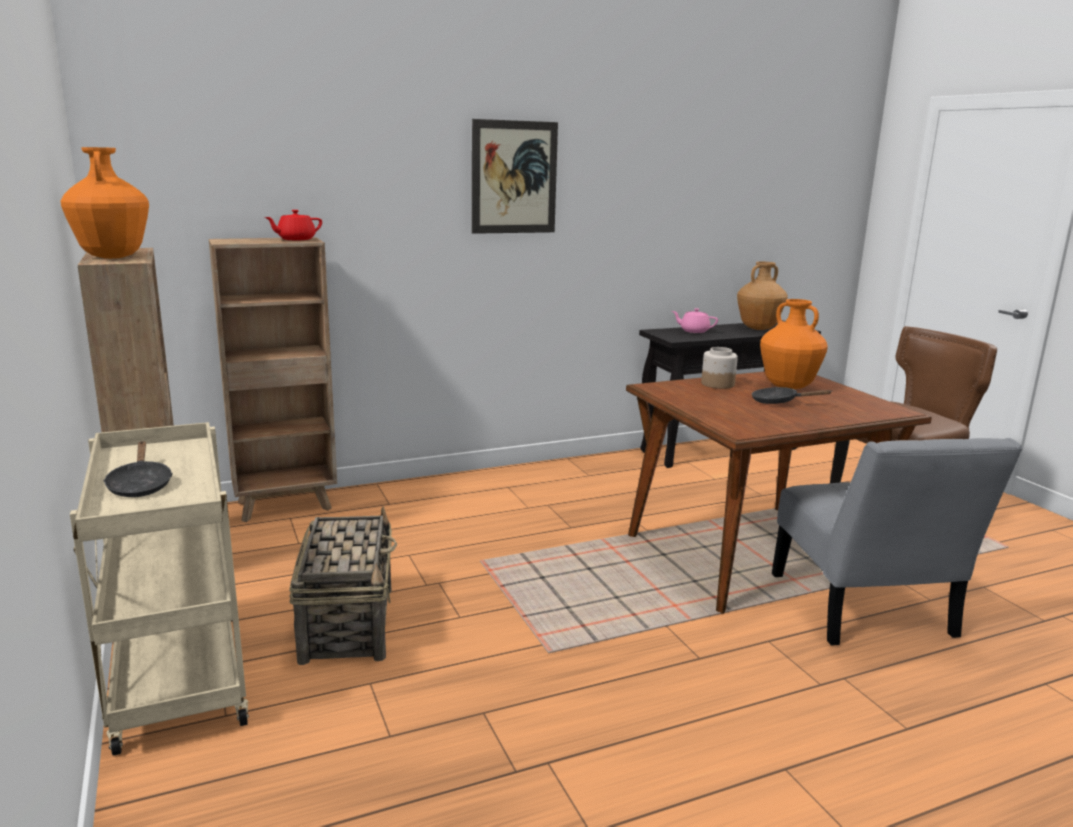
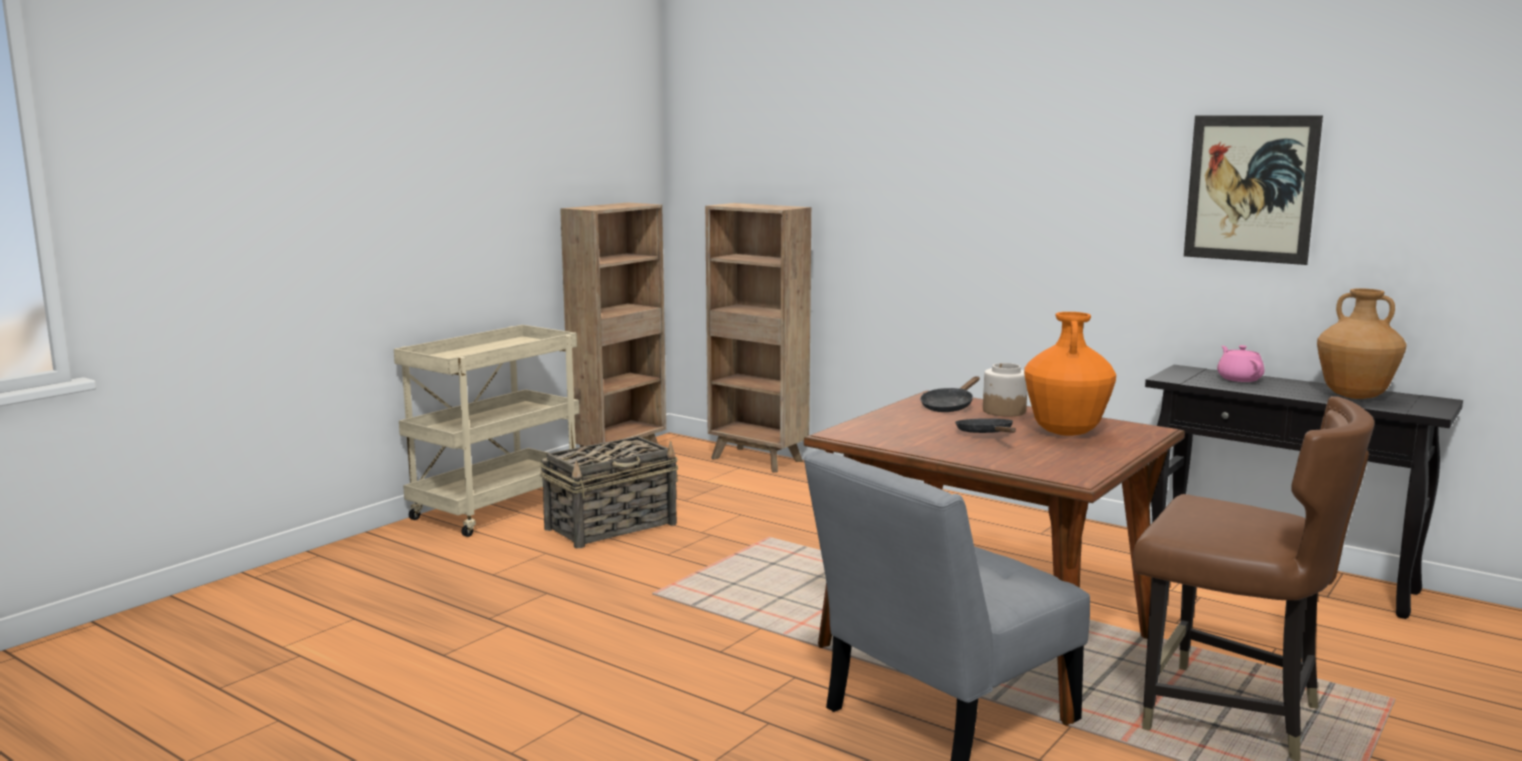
camera: 60 degrees right, 5 degrees down
orange vase [60,147,149,259] -> none
black frying pan [103,441,173,497] -> black frying pan moved to [920,376,980,412]
red teapot [265,210,322,240] -> none
picture [472,119,558,234] -> picture moved to [1184,115,1323,265]

